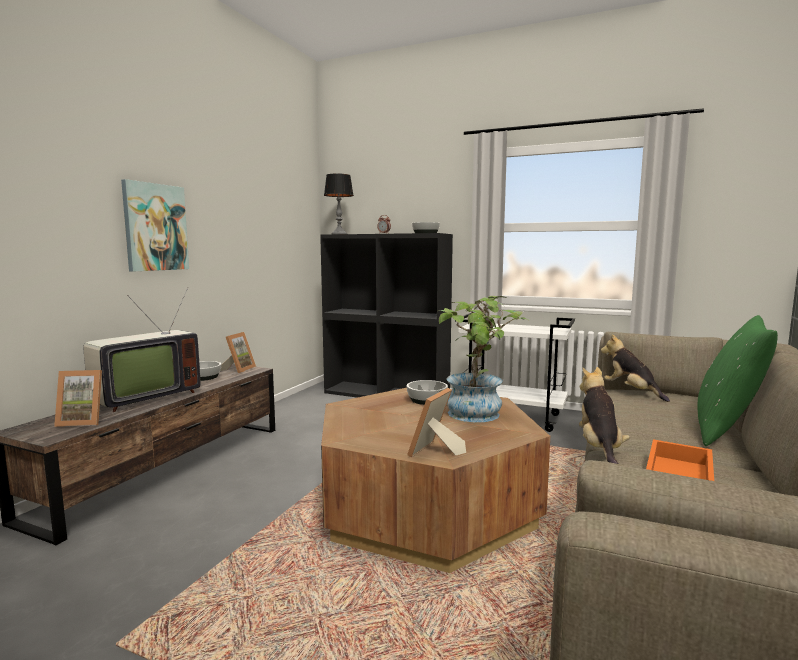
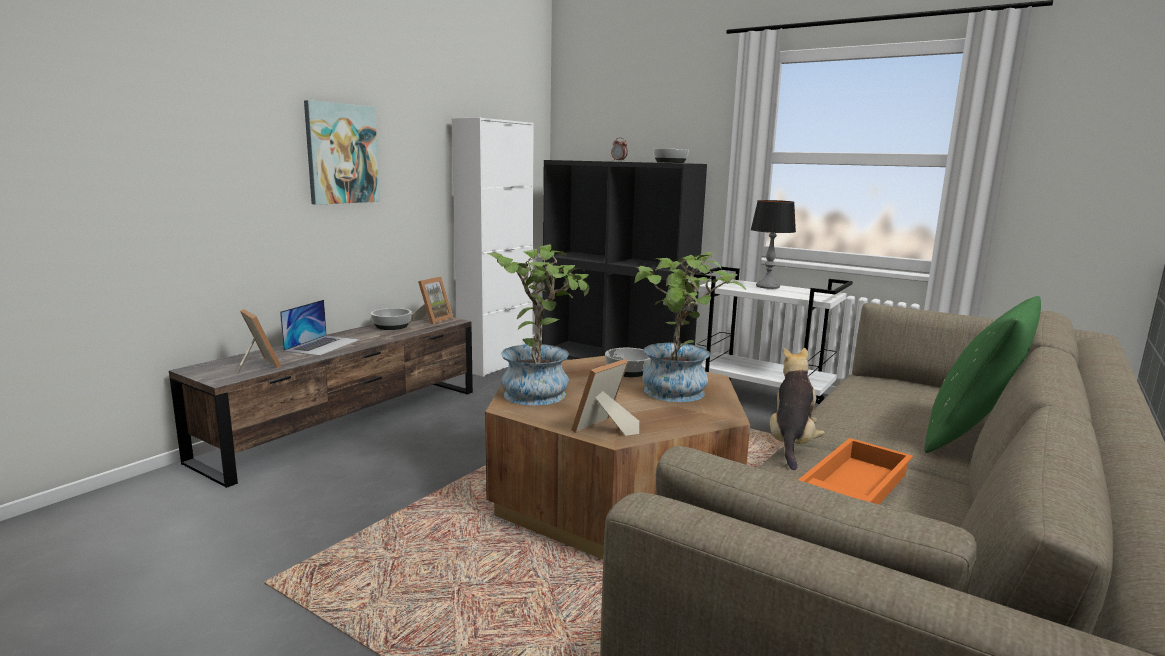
camera: 10 degrees right, 5 degrees up
picture frame [54,370,102,427] -> picture frame turned 135 degrees counterclockwise [236,309,281,374]
television [83,287,200,412] -> laptop [280,300,360,356]
table lamp [324,174,354,234] -> table lamp moved to [751,200,796,289]
plush toy [601,334,670,402] -> none
none -> white cabinet [452,118,534,377]
none -> potted plant [487,244,589,405]

